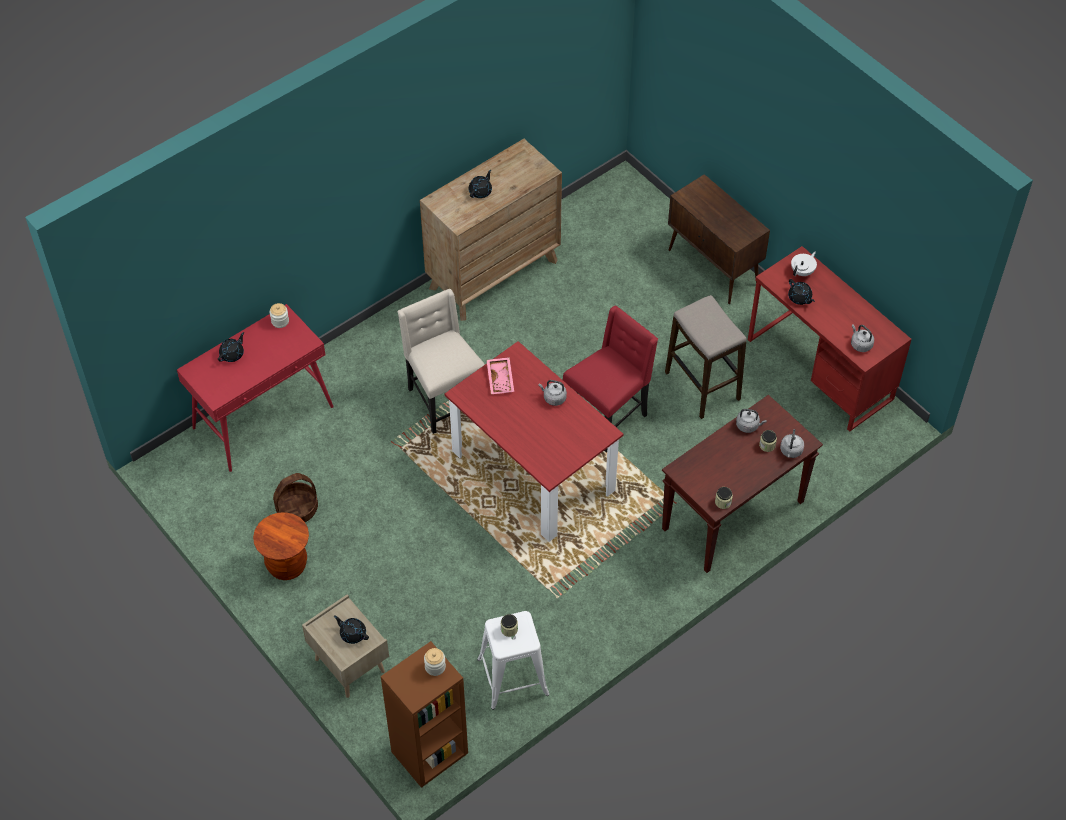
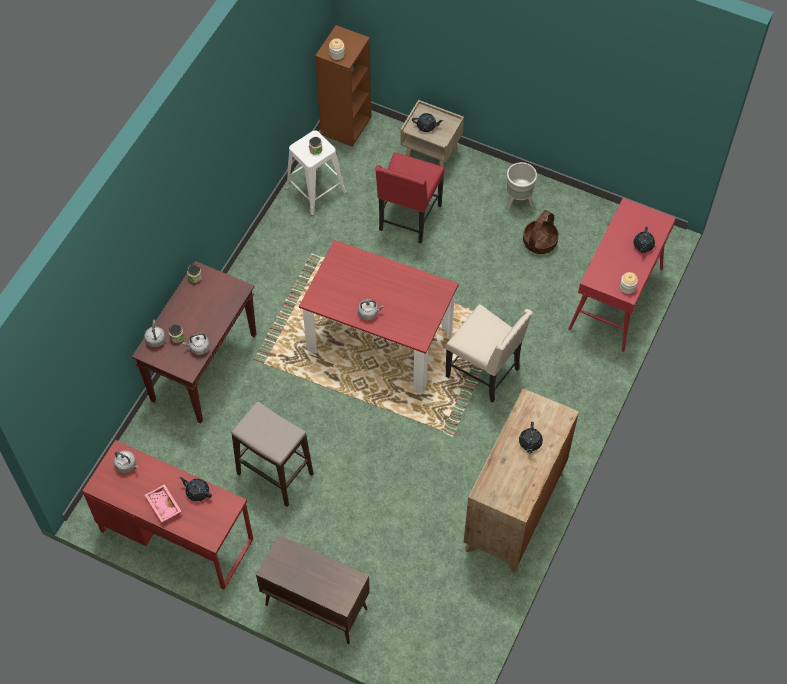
camera: 155 degrees right, 5 degrees up
brown stool [253,512,309,580] -> grey planter [507,162,537,209]
pink tray [486,357,514,394] -> pink tray moved to [145,484,182,522]
red chair [563,306,658,453] -> red chair moved to [375,152,445,243]
white teapot [791,252,817,276] -> none

